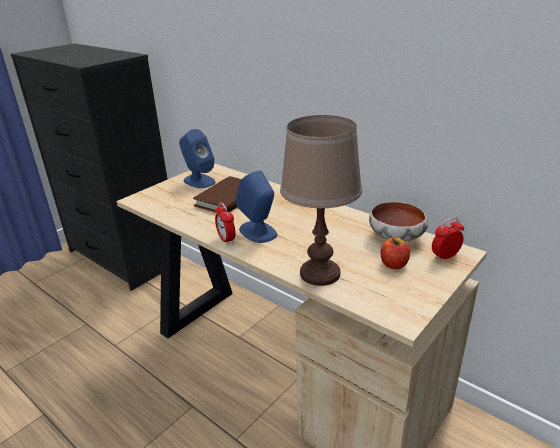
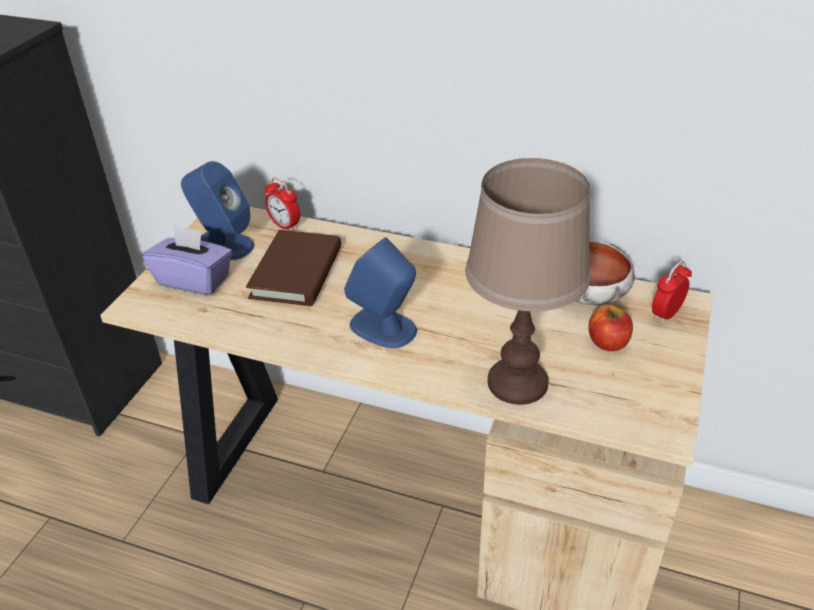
camera: 20 degrees left, 10 degrees up
alarm clock [214,202,236,245] -> alarm clock moved to [264,178,300,231]
none -> purple tissue box [142,225,232,295]

